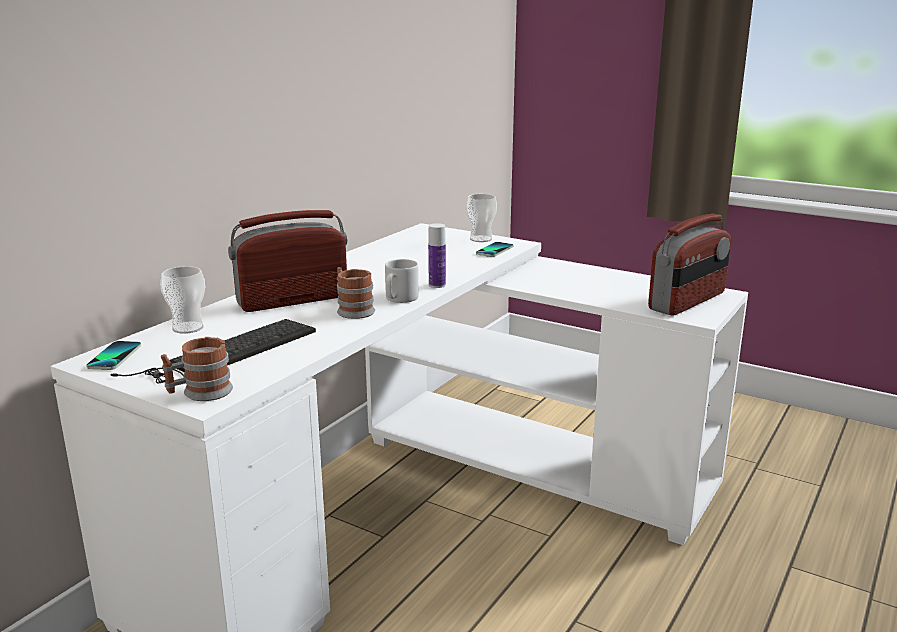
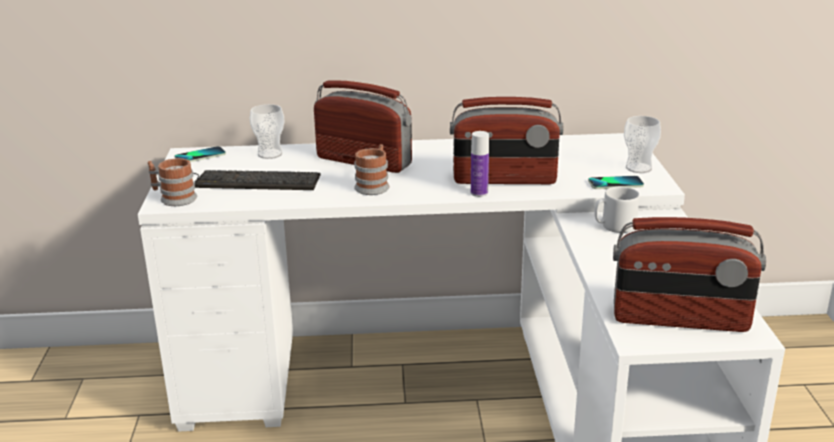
camera: 55 degrees right, 5 degrees up
grey mug [385,259,419,303] -> grey mug moved to [594,187,640,233]
none -> radio [450,97,563,184]

